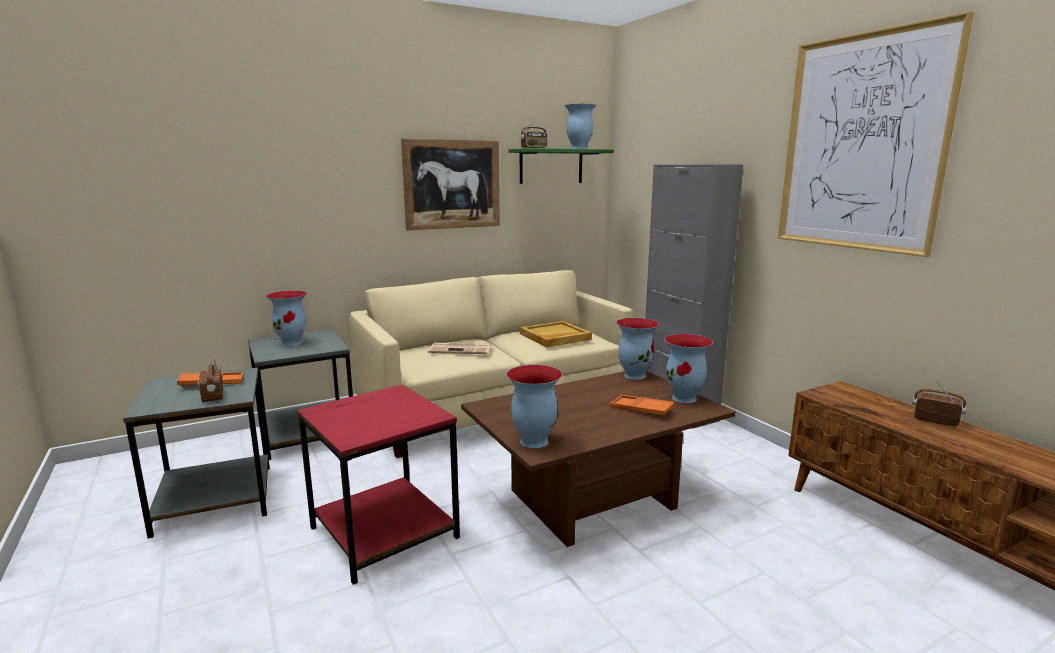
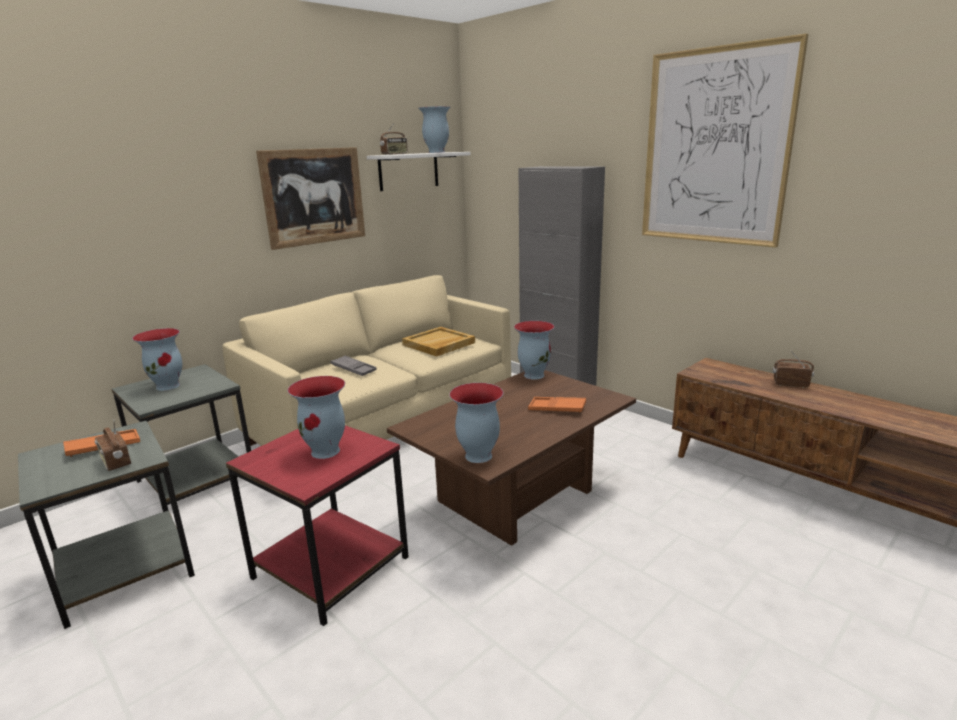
camera: 15 degrees left, 5 degrees up
newspaper [428,343,491,354] -> grey tray [330,355,377,376]
green shelf [508,148,614,184] -> white shelf [367,152,470,191]
vase [664,334,713,403] -> vase moved to [288,376,345,459]

